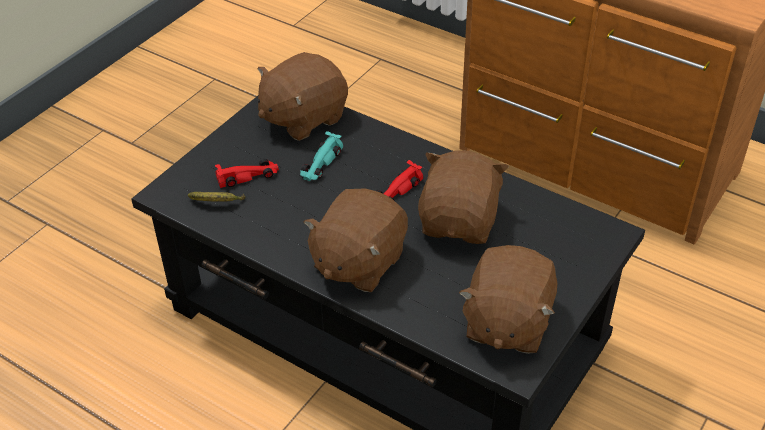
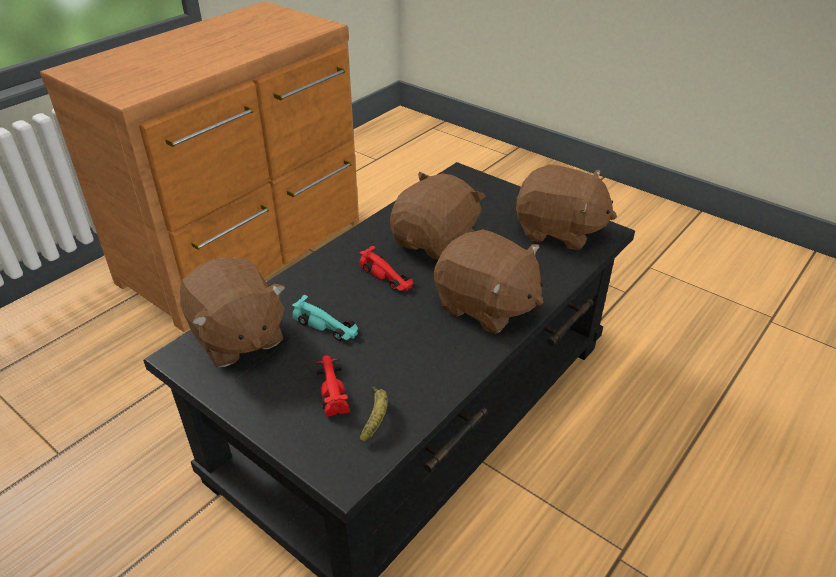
camera: 85 degrees left, 5 degrees down
brown plush toy [418,150,509,244] -> brown plush toy turned 105 degrees clockwise [390,172,486,260]

